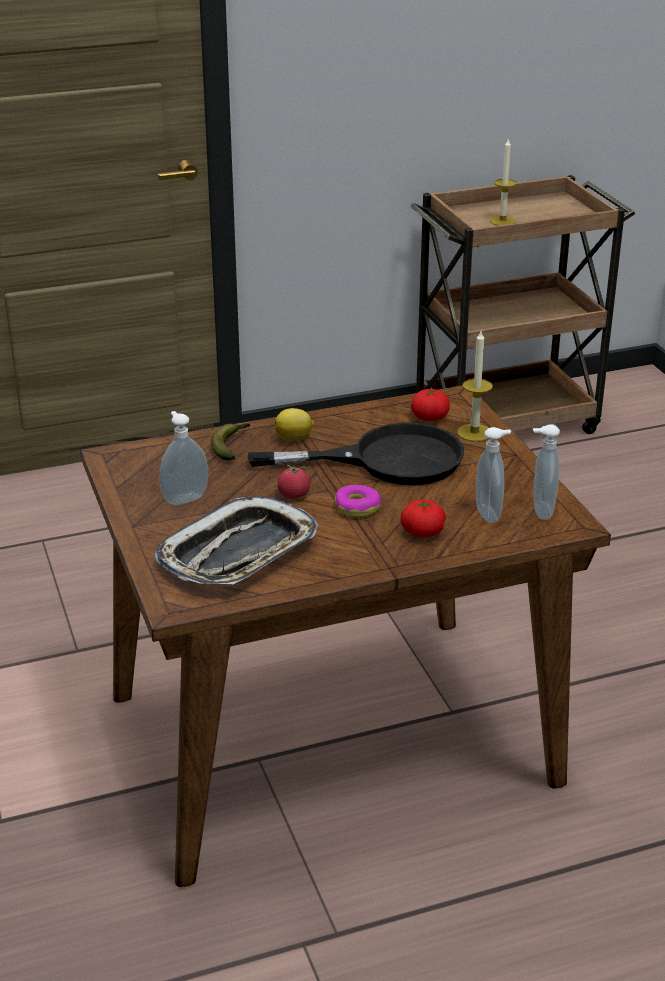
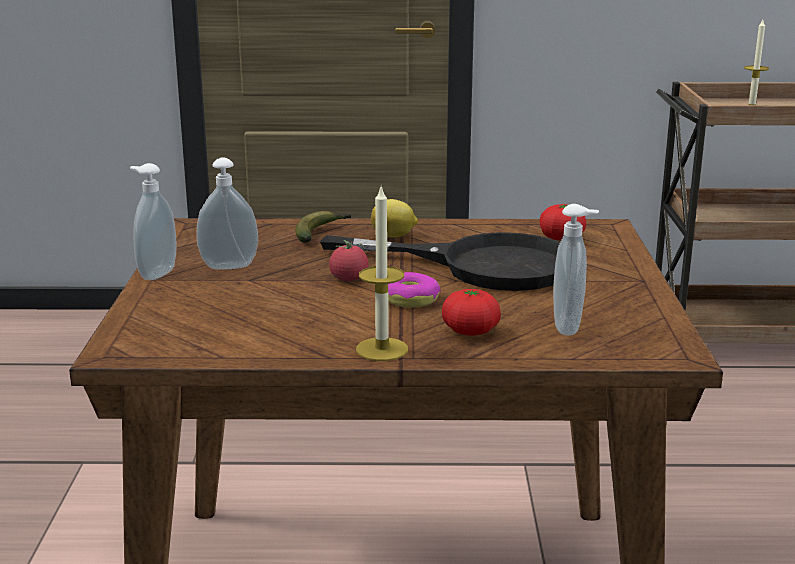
camera: 20 degrees right, 10 degrees down
tray [155,496,318,584] -> none
candle [457,331,493,442] -> candle moved to [356,184,408,361]
soap dispenser [533,424,560,520] -> soap dispenser moved to [130,163,177,280]

